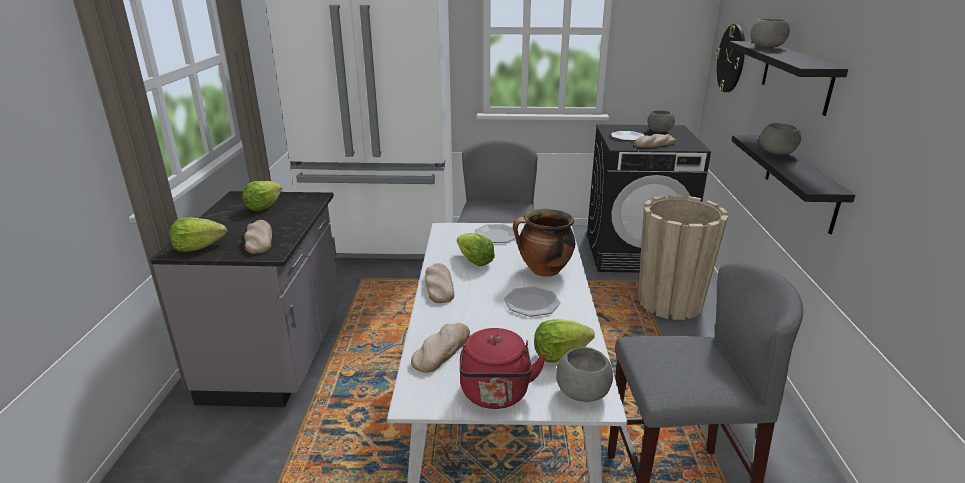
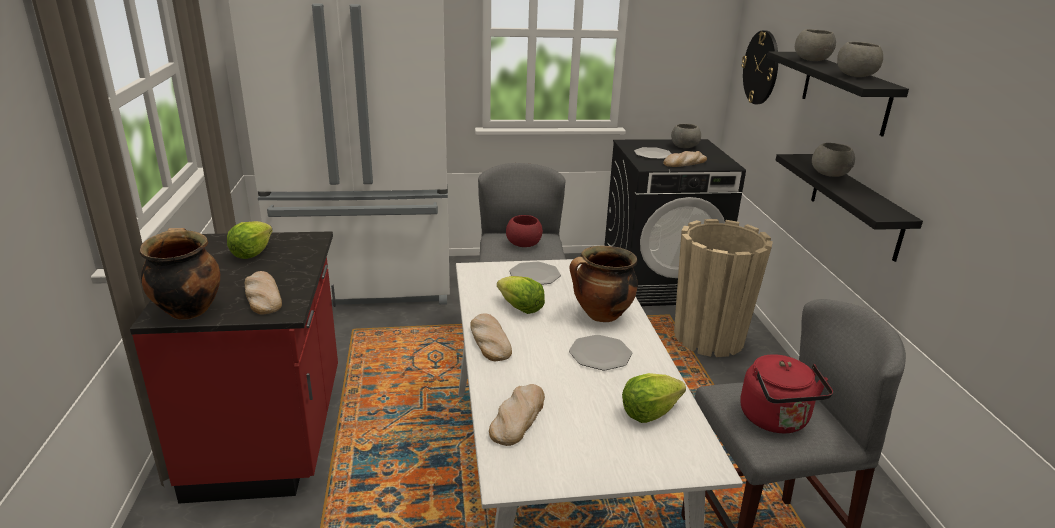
camera: 10 degrees left, 0 degrees up
grey counter [150,191,340,407] -> red counter [130,231,338,504]
lettuce [170,217,227,252] -> cooking pot [139,228,220,320]
red kettle [460,328,546,409] -> red kettle moved to [740,354,833,433]
grey bowl [556,347,613,402] -> grey bowl moved to [837,42,883,77]
none -> red bowl [506,215,543,247]

